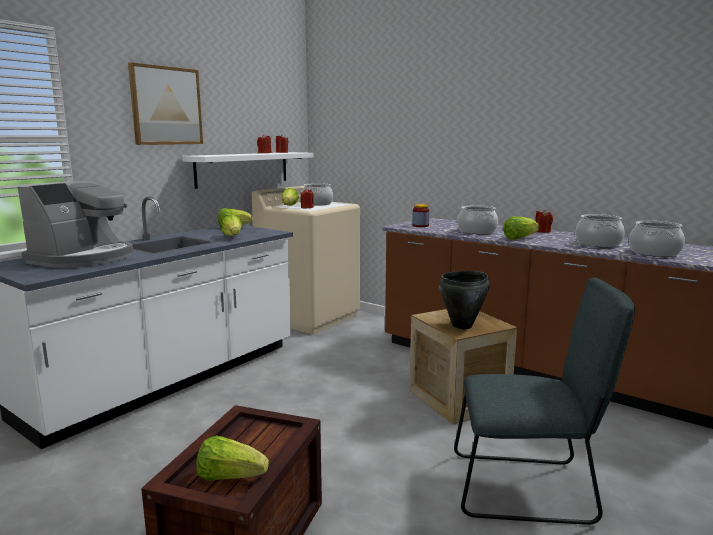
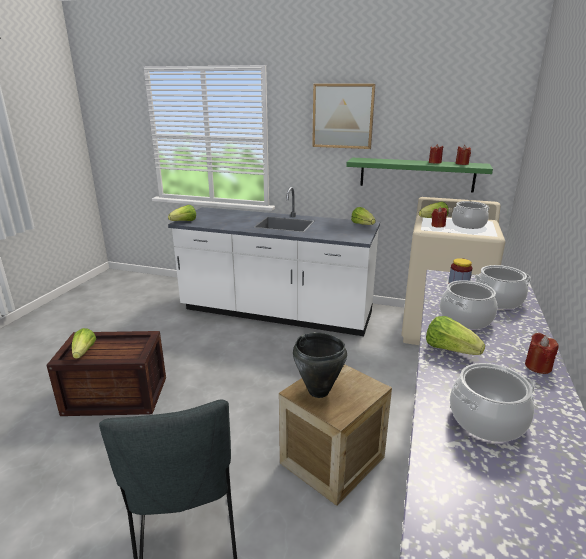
camera: 70 degrees right, 10 degrees up
coffee machine [18,181,133,268] -> none
white shelf [182,152,313,189] -> green shelf [346,158,493,193]
lettuce [221,214,242,236] -> lettuce moved to [168,205,196,221]
cooking pot [629,221,685,257] -> cooking pot moved to [475,265,531,309]

